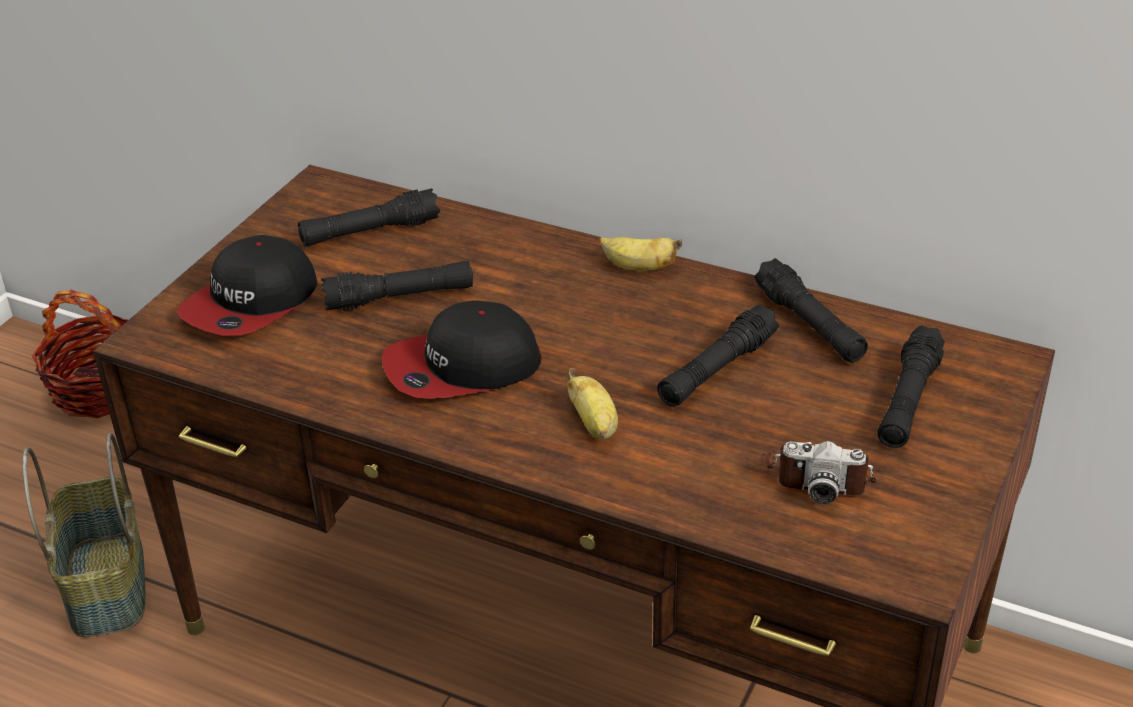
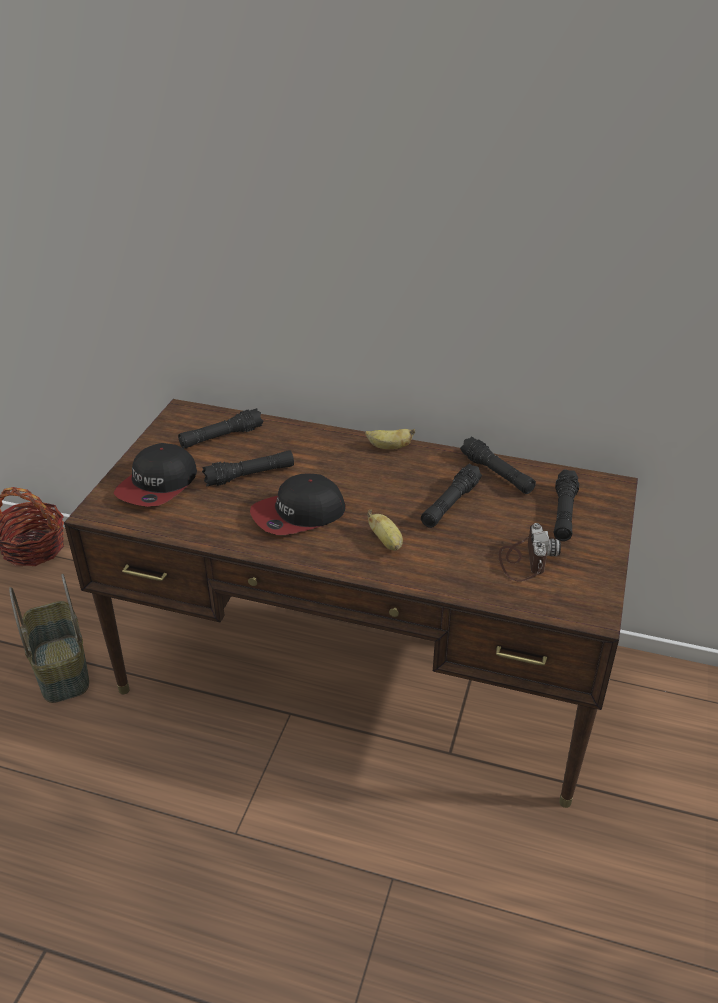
camera: 10 degrees left, 0 degrees up
camera [765,441,876,504] -> camera turned 90 degrees counterclockwise [499,523,561,582]

